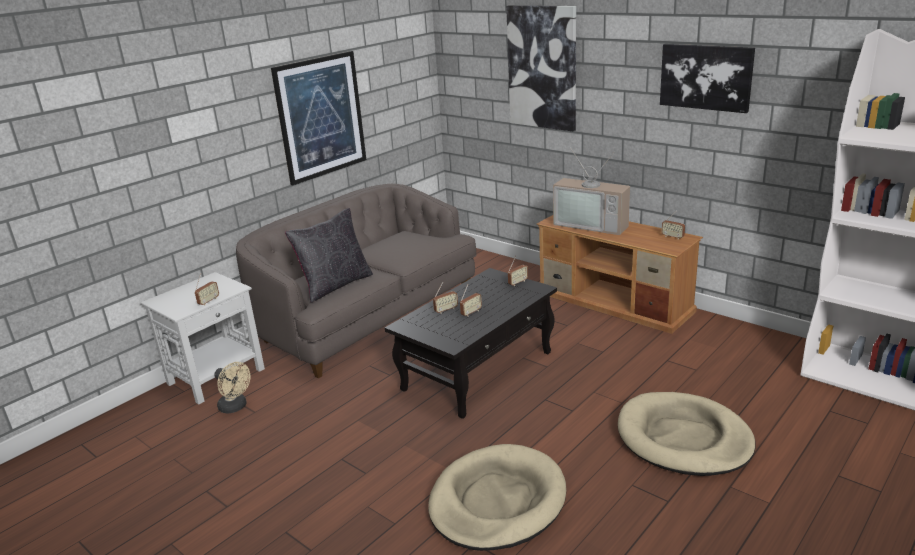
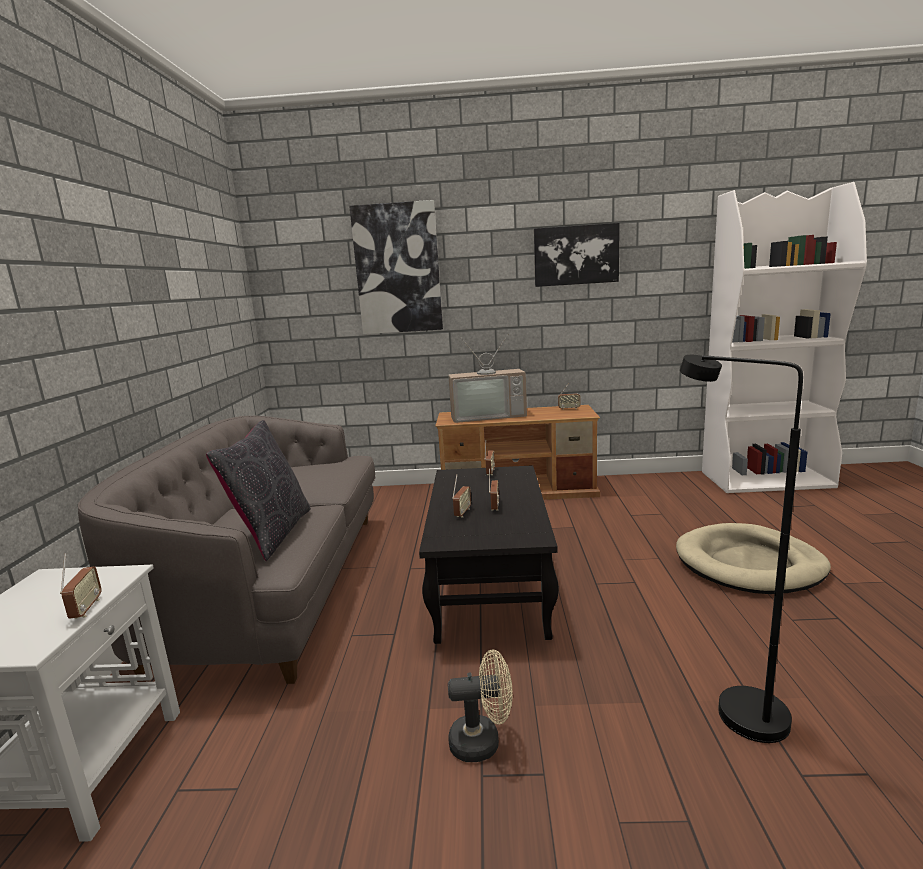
camera: 40 degrees left, 10 degrees down
beige fan [215,362,250,414] -> beige fan moved to [448,649,513,762]
picture [271,51,366,185] -> none
beige dog bed [428,444,566,551] -> black floor lamp [680,355,803,743]

